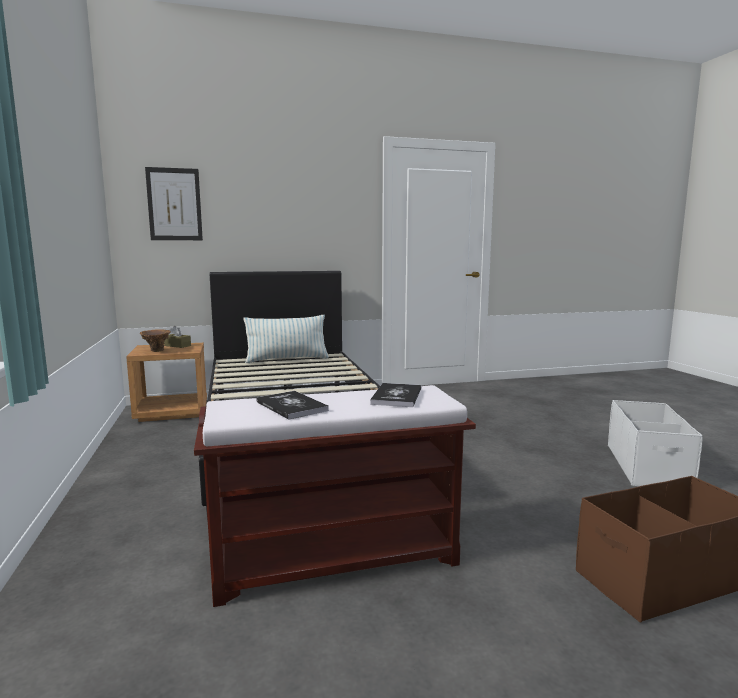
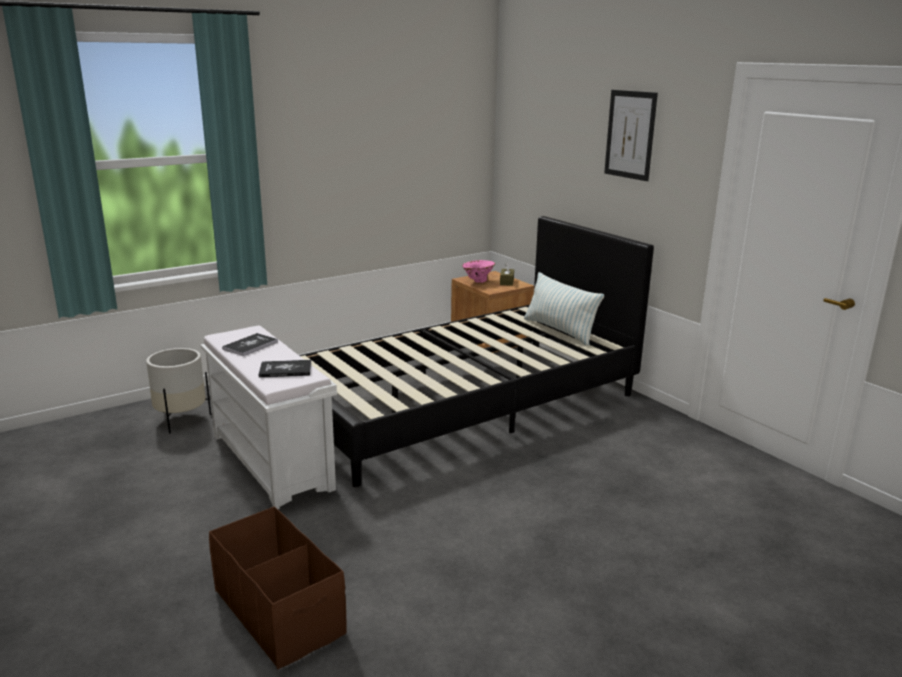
camera: 70 degrees right, 10 degrees up
brown vase [140,330,171,352] -> pink vase [462,260,495,283]
picture [145,167,203,240] -> picture moved to [604,90,658,181]
brown bench [194,385,476,607] -> white bench [201,326,337,509]
white storage box [608,400,702,486] -> none
none -> white planter [146,348,211,434]

